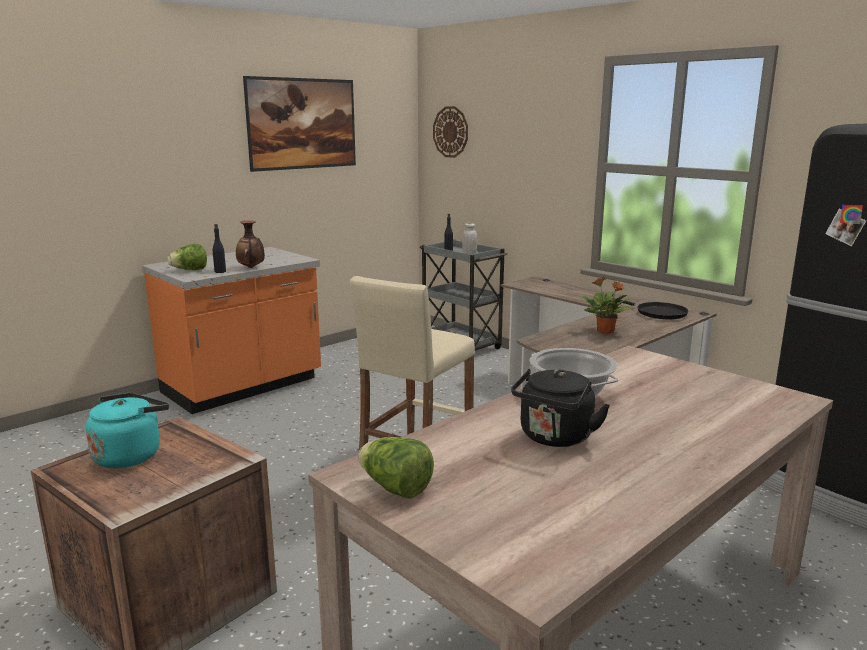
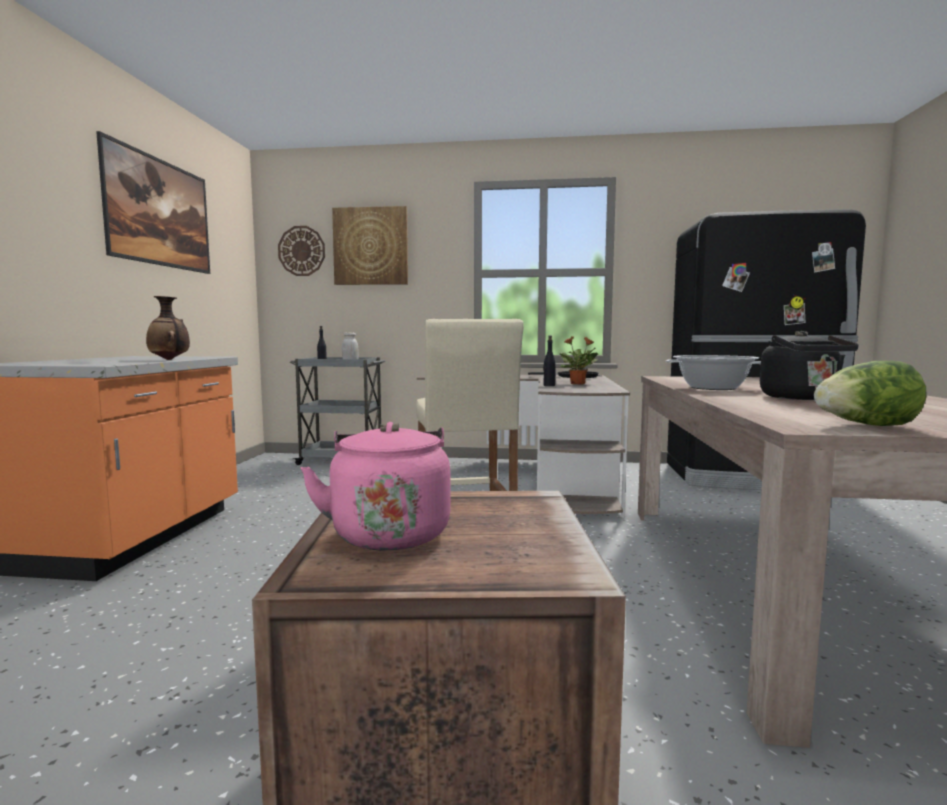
camera: 40 degrees left, 10 degrees down
turquoise kettle [86,393,169,468] -> pink kettle [301,422,451,550]
lettuce [167,244,207,270] -> none
black bottle [213,224,226,273] -> black bottle moved to [543,336,556,386]
none -> picture [332,206,408,285]

